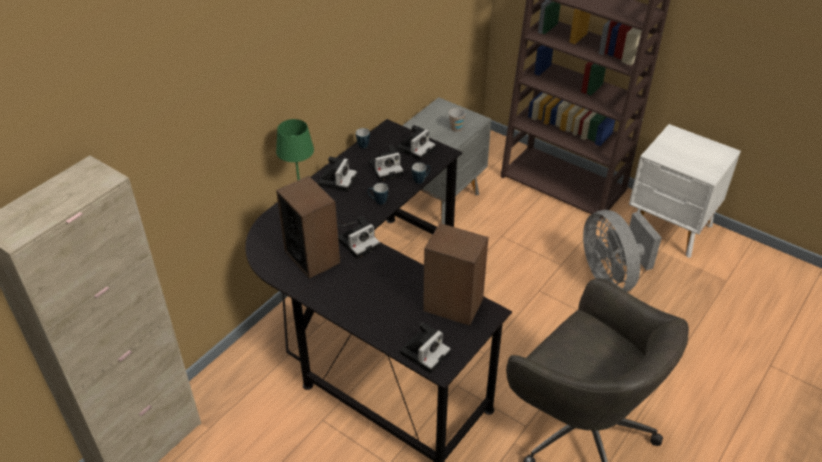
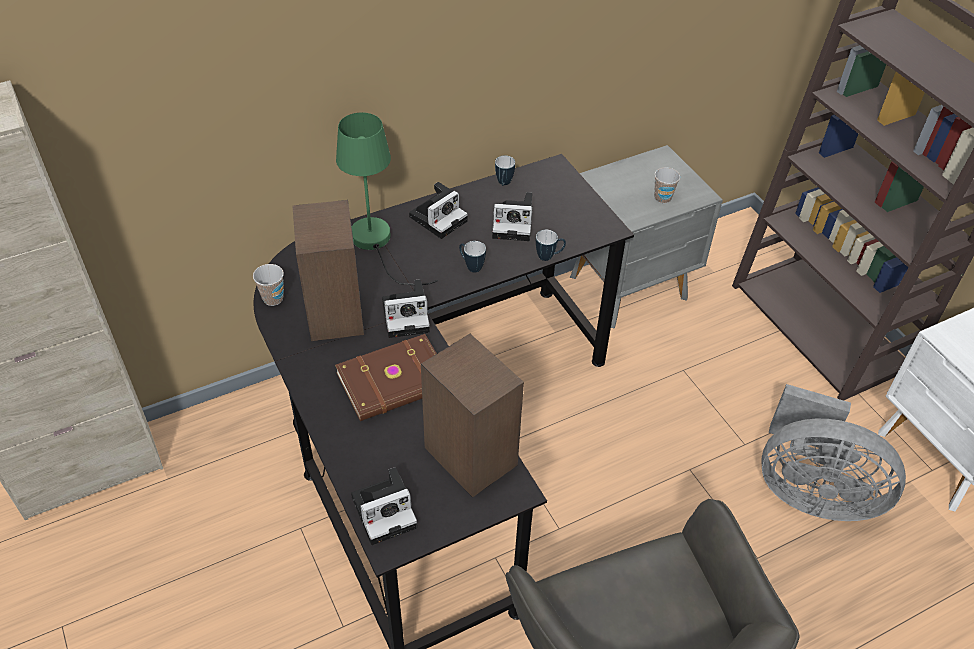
camera: 25 degrees right, 5 degrees up
camera [396,125,435,161] -> none
grey fan [583,210,662,292] -> grey fan turned 75 degrees counterclockwise [761,384,906,521]
none -> cup [253,264,284,306]
none -> brown book [335,334,437,421]

